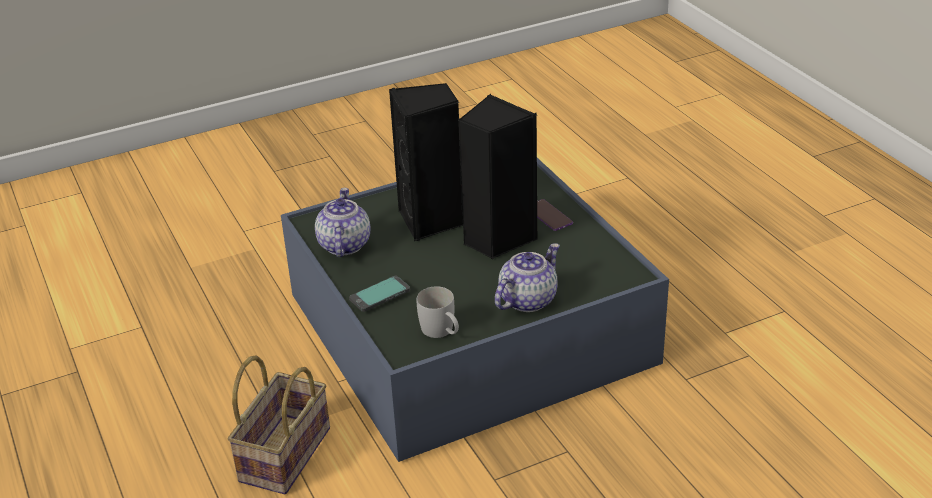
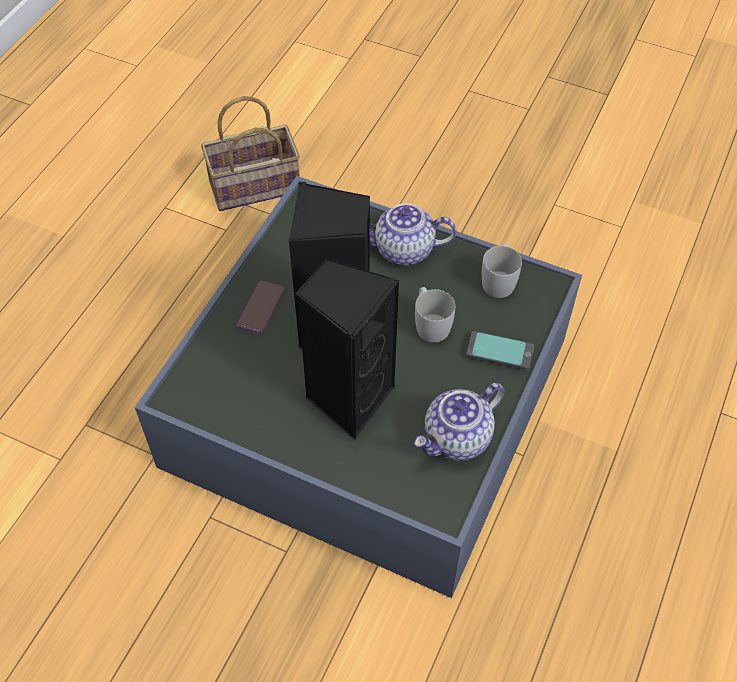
camera: 130 degrees left, 20 degrees up
basket [228,355,330,494] -> basket moved to [201,96,300,211]
none -> white mug [415,287,455,343]

